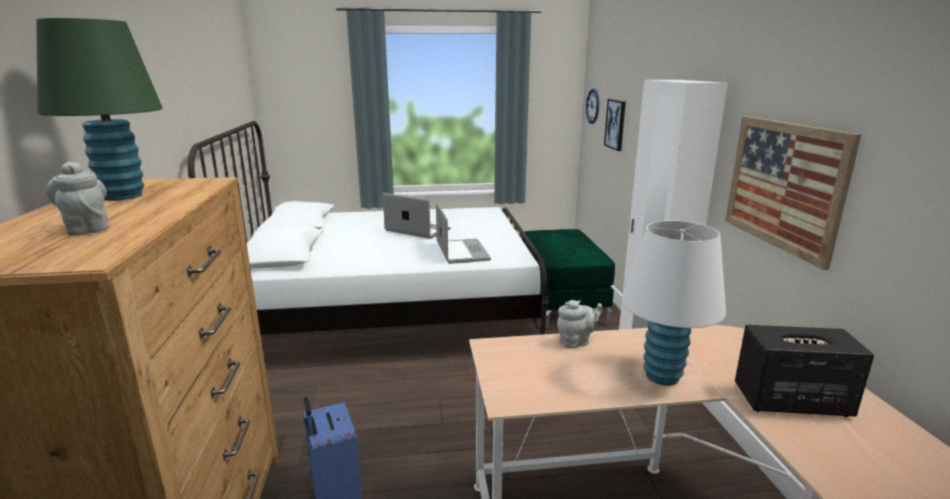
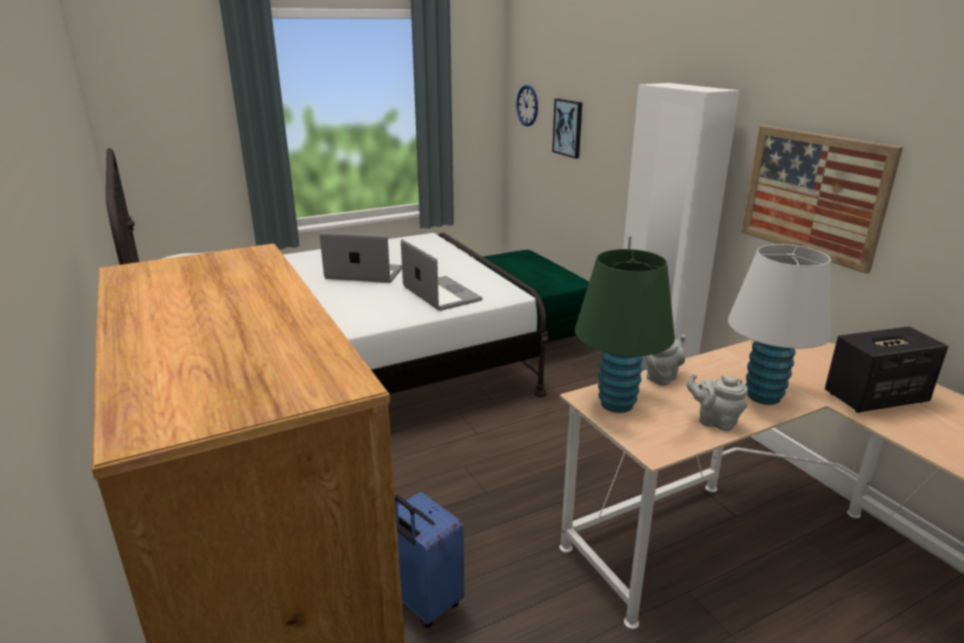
camera: 20 degrees left, 5 degrees up
green table lamp [36,18,163,201] -> green table lamp moved to [575,249,675,413]
grey teapot [46,161,110,235] -> grey teapot moved to [687,374,747,431]

